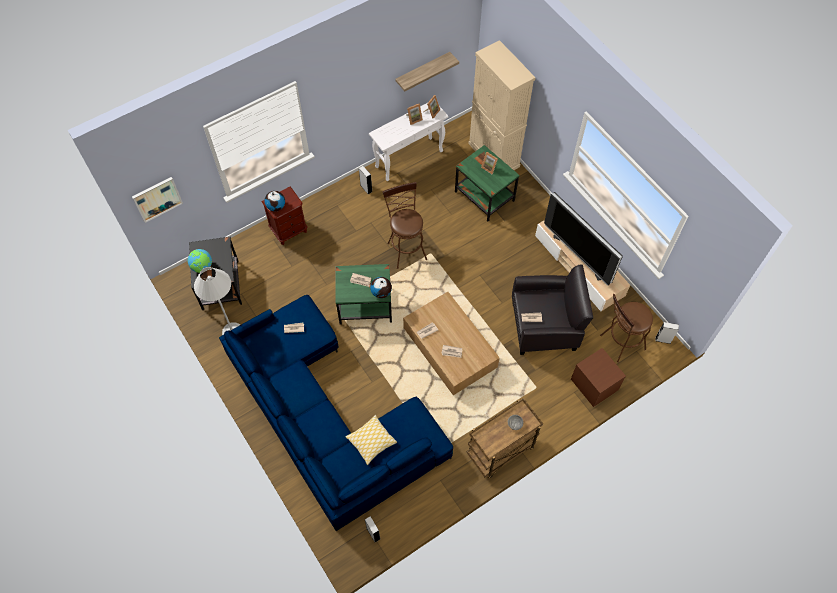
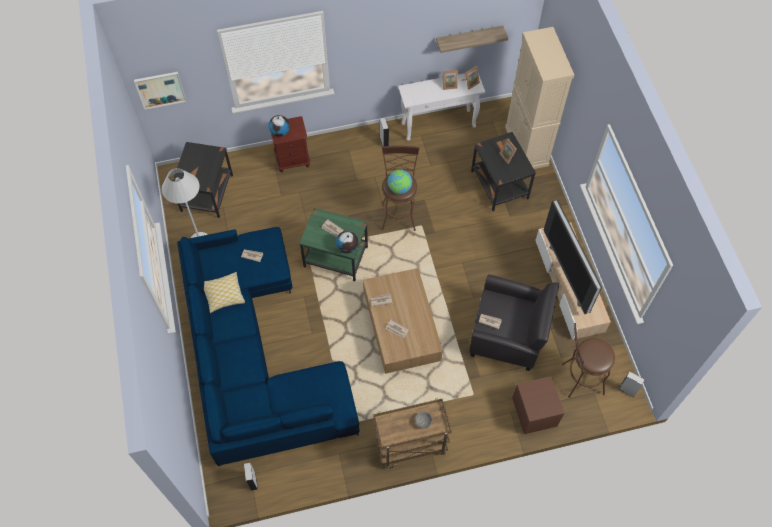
camera: 20 degrees right, 0 degrees up
globe [188,249,212,273] -> globe moved to [388,169,412,194]
pillow [346,415,397,465] -> pillow moved to [204,272,245,313]
green side table [455,145,519,221] -> black side table [471,132,536,211]

